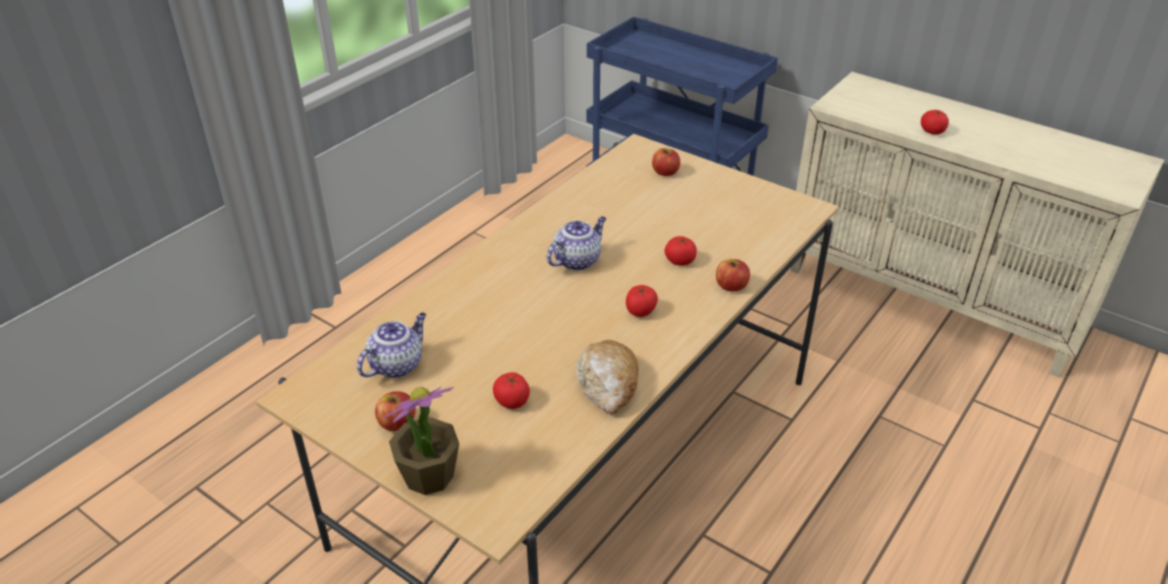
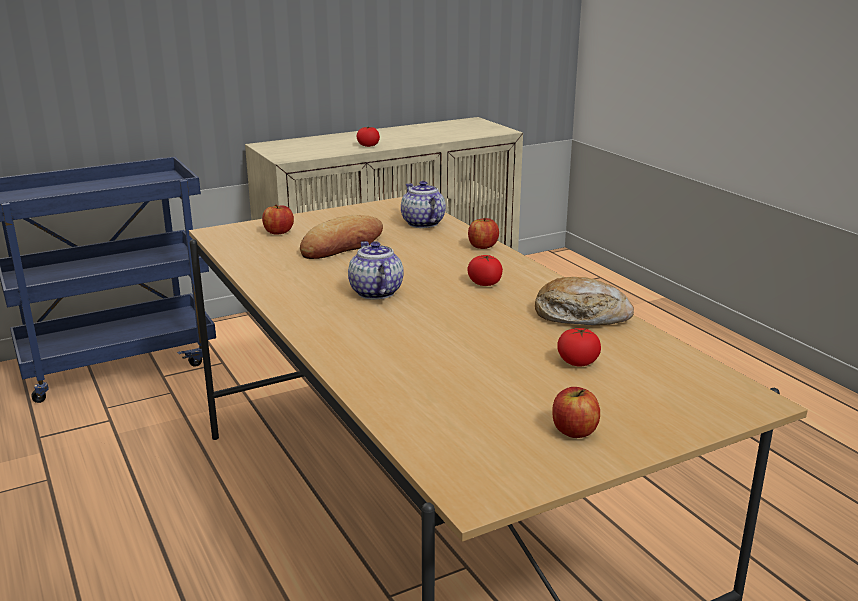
camera: 65 degrees left, 15 degrees down
teapot [357,313,426,378] -> teapot moved to [401,181,446,228]
potted plant [384,387,459,495] -> none
tomato [665,236,697,266] -> none
none -> bread [300,215,383,259]

